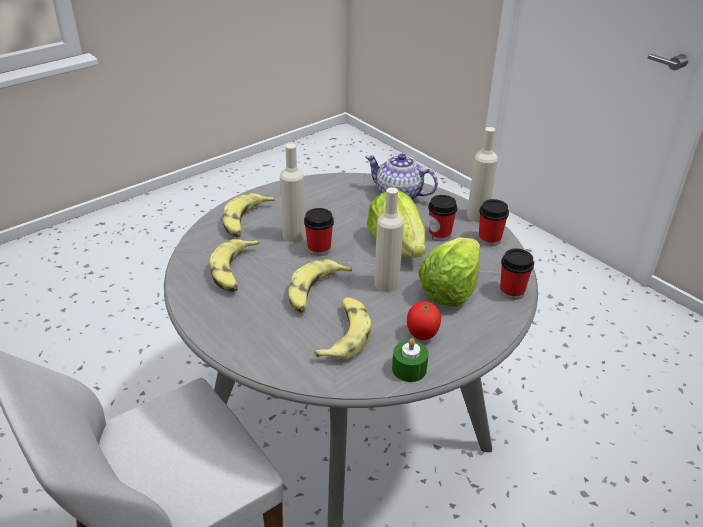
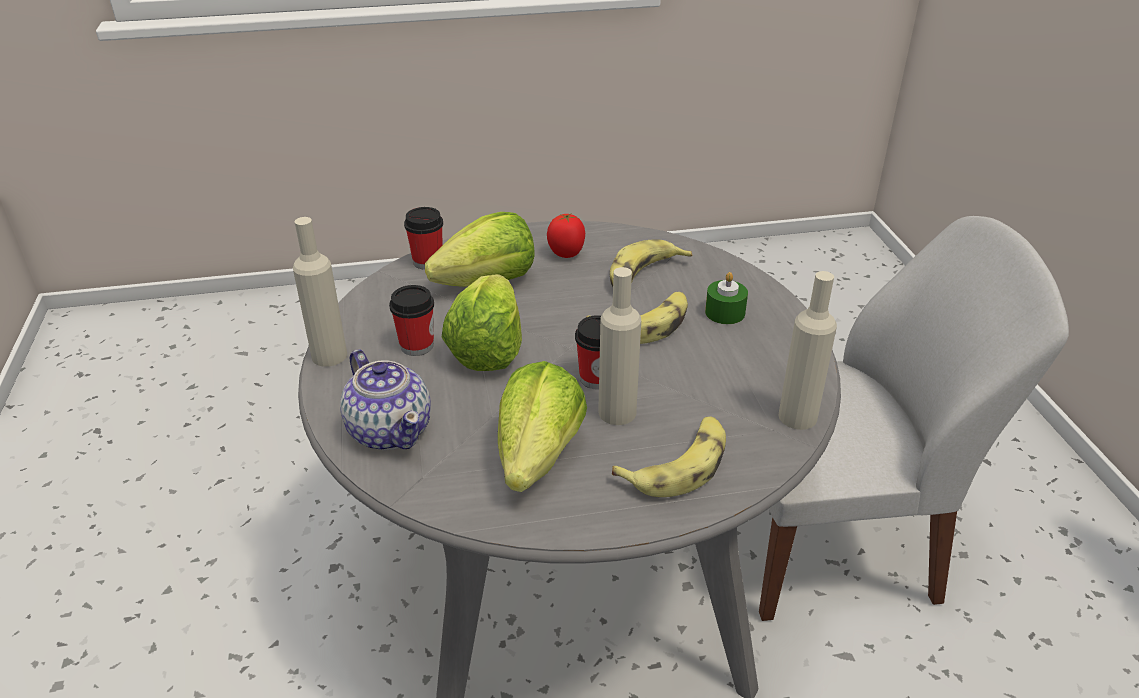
camera: 150 degrees left, 0 degrees up
banana [209,239,259,292] -> none
beige bottle [374,187,404,292] -> beige bottle moved to [779,271,837,430]
green candle [392,338,429,382] -> green candle moved to [705,272,748,324]
cup [479,199,509,246] -> none
none -> lettuce [498,361,587,492]

